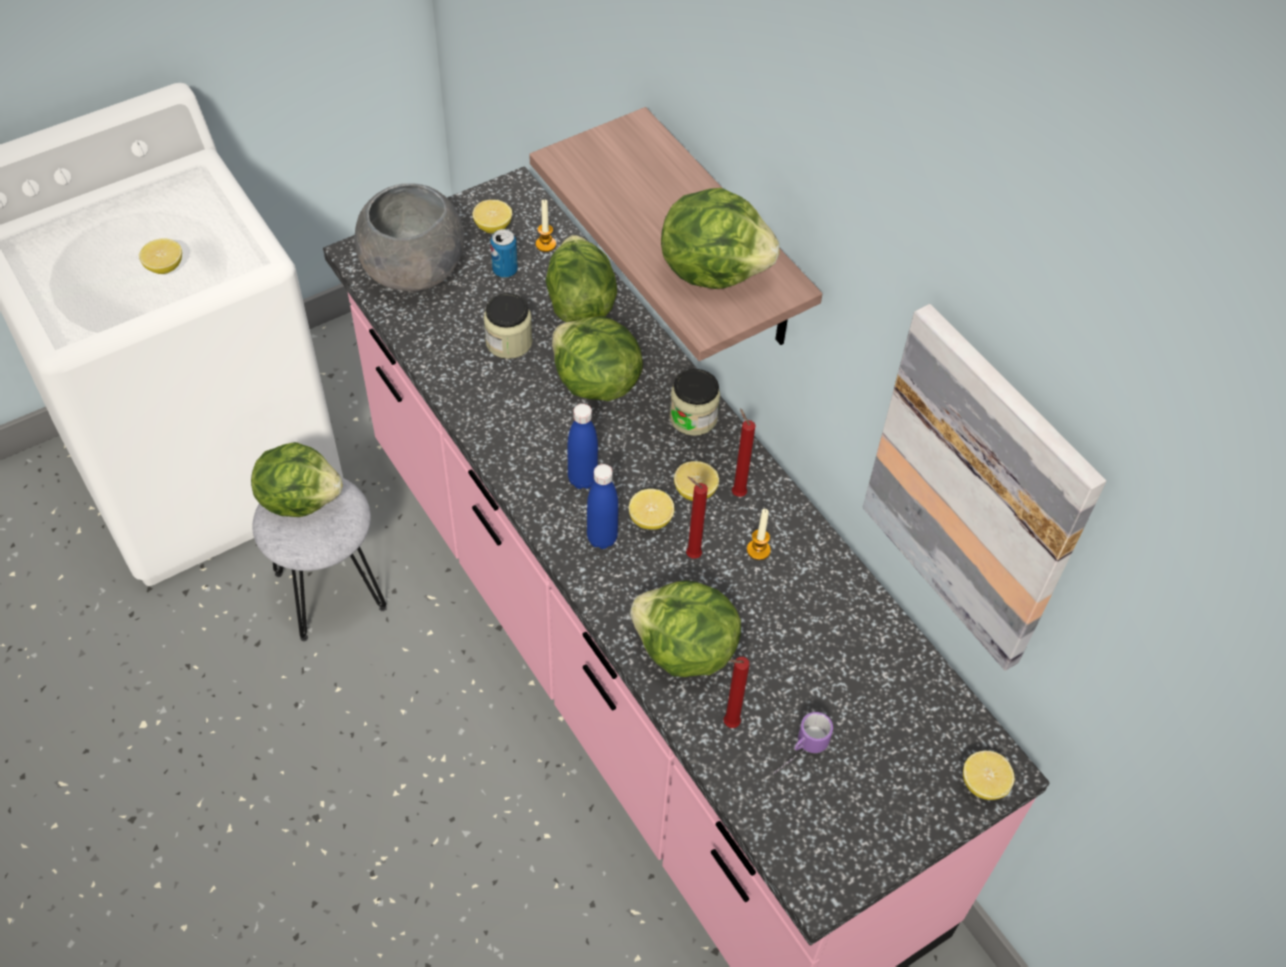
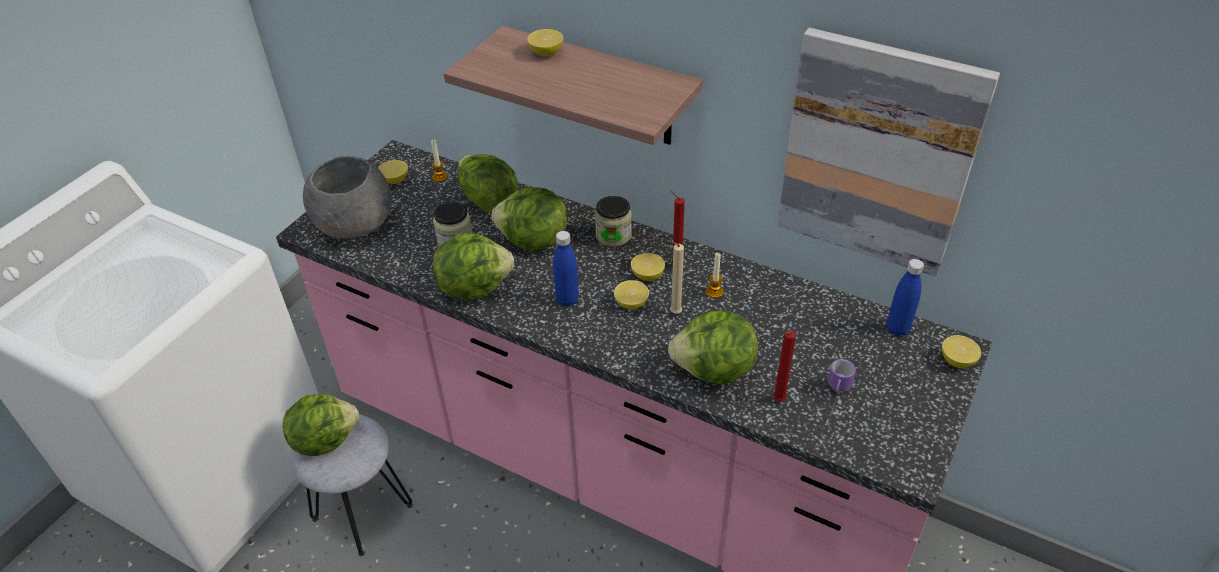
camera: 25 degrees left, 10 degrees down
lemon [139,238,182,274] -> lemon moved to [527,29,563,56]
can [490,229,518,278] -> none
blue bottle [587,464,618,549] -> blue bottle moved to [887,259,924,336]
lettuce [661,188,780,289] -> lettuce moved to [433,233,514,300]
red candle [686,477,708,559] -> beige candle [669,240,684,314]

